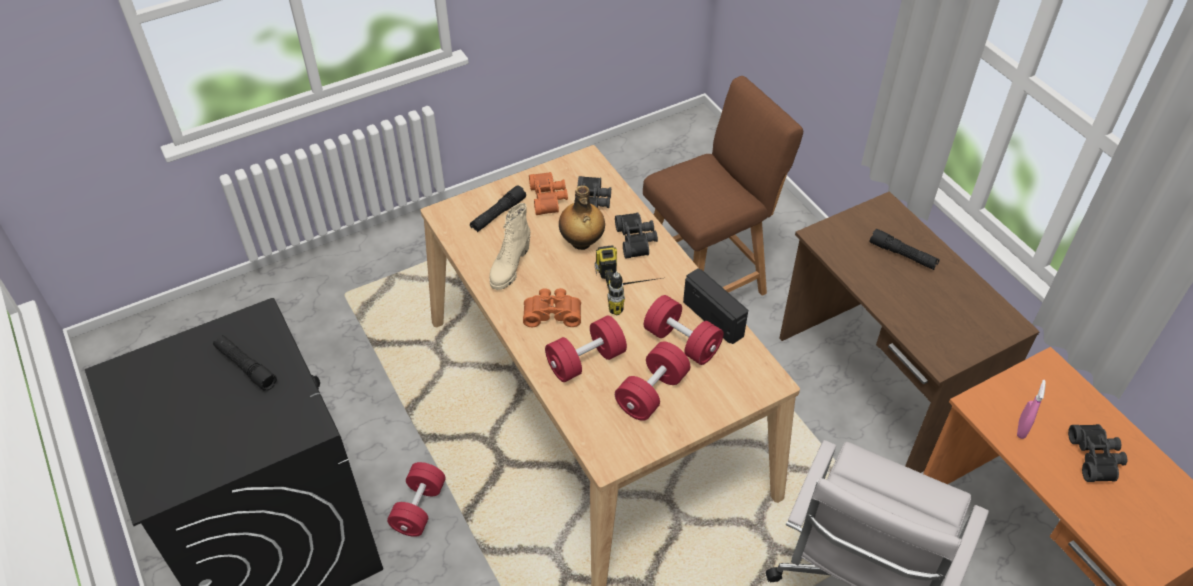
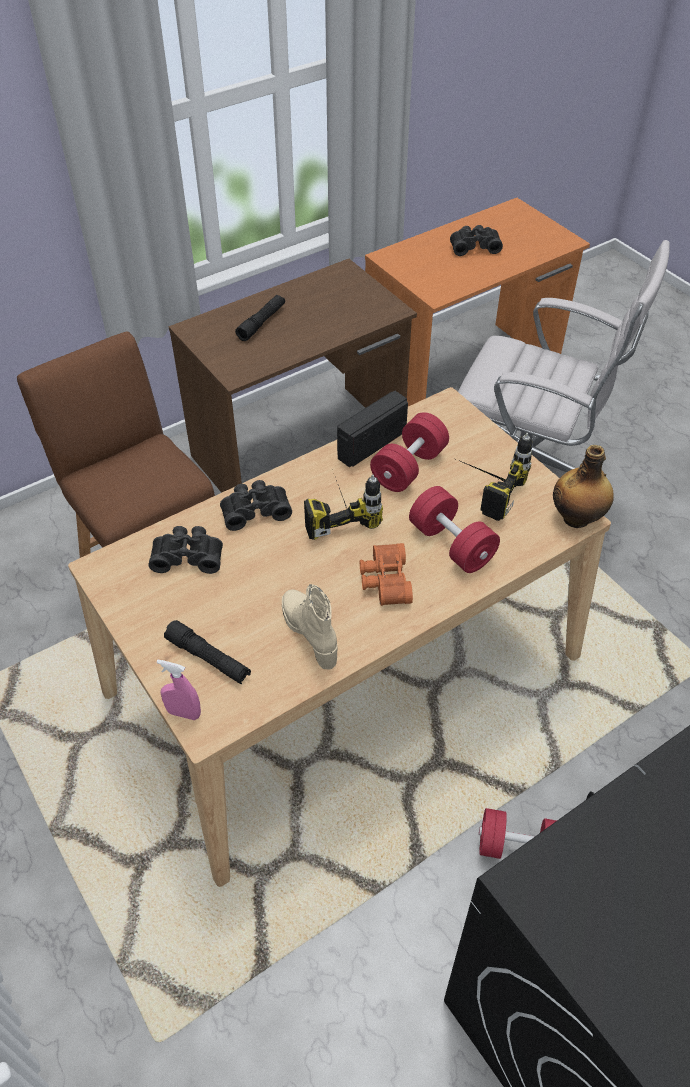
camera: 95 degrees left, 0 degrees up
black flashlight [213,335,277,391] -> none
beige boot [489,203,530,290] -> beige boot turned 135 degrees counterclockwise [282,584,337,670]
orange binoculars [529,172,568,215] -> none
bottle [559,185,605,250] -> bottle moved to [553,445,614,528]
red dumbbell [615,342,690,421] -> power drill [456,433,532,521]
pink spray bottle [1017,380,1046,439] -> pink spray bottle moved to [157,660,201,720]

